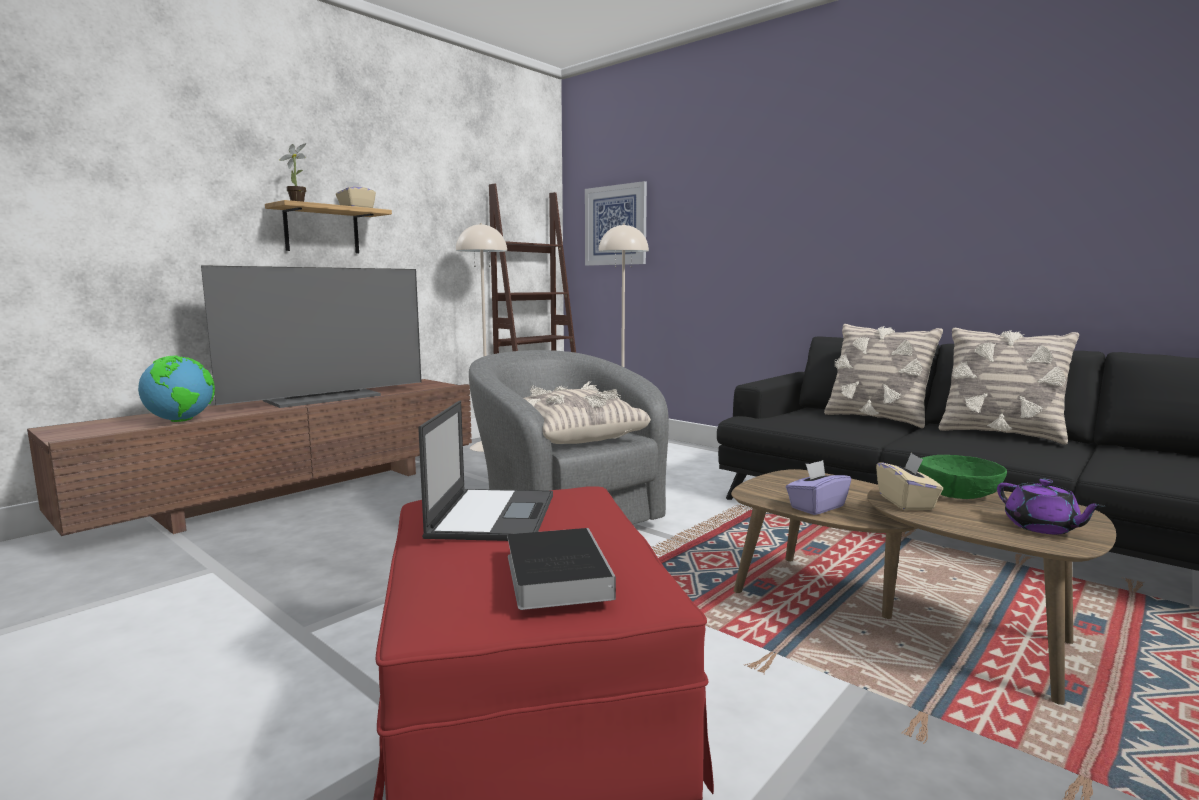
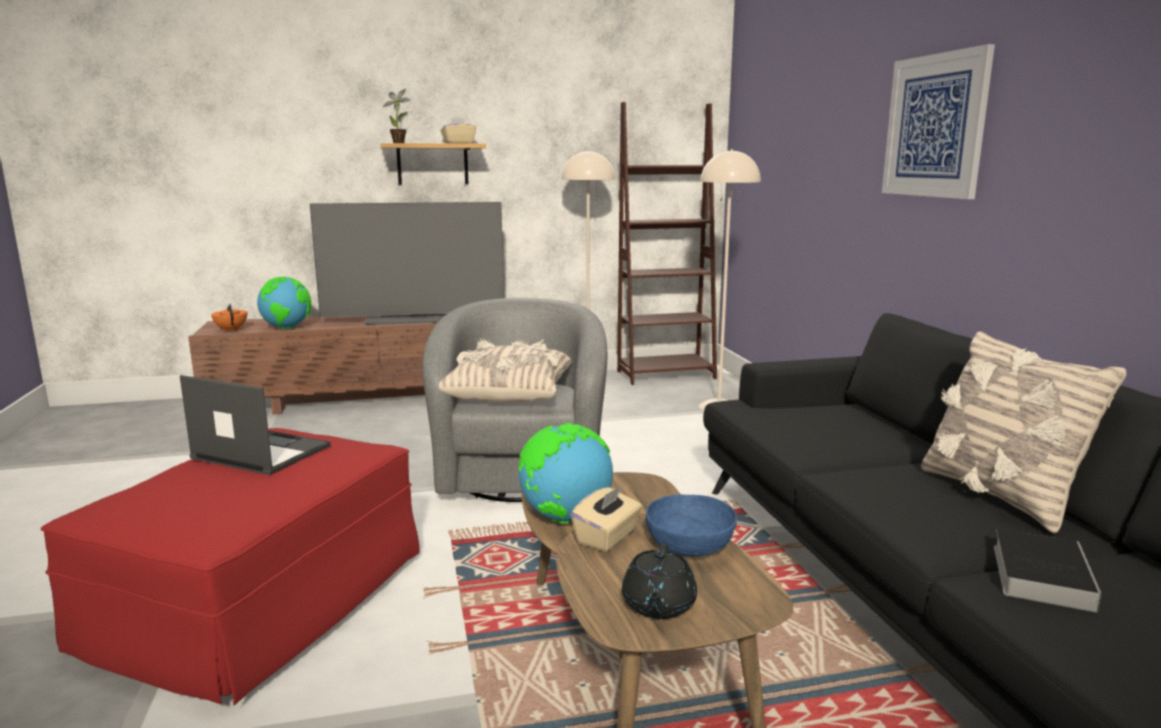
camera: 35 degrees right, 5 degrees up
laptop [418,400,553,541] -> laptop turned 105 degrees counterclockwise [180,375,331,475]
book [507,528,616,610] -> book moved to [994,529,1102,613]
picture [585,181,647,266] -> picture moved to [882,44,995,199]
purple tissue box [786,460,851,515] -> globe [518,423,613,523]
beige pillow [824,324,943,428] -> none
green bowl [918,455,1007,499] -> blue bowl [646,494,737,557]
purple teapot [997,479,1105,534] -> black teapot [622,544,697,619]
none -> orange teapot [211,304,247,332]

